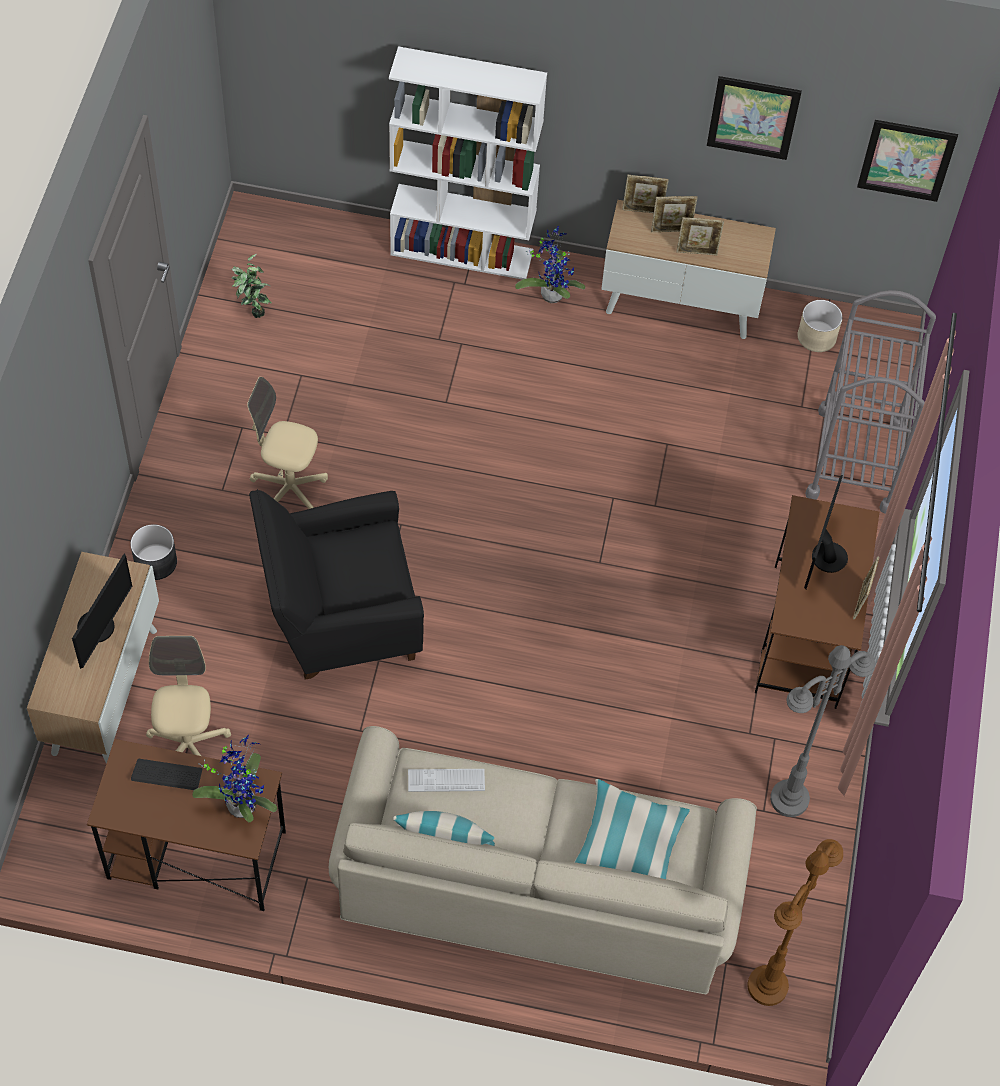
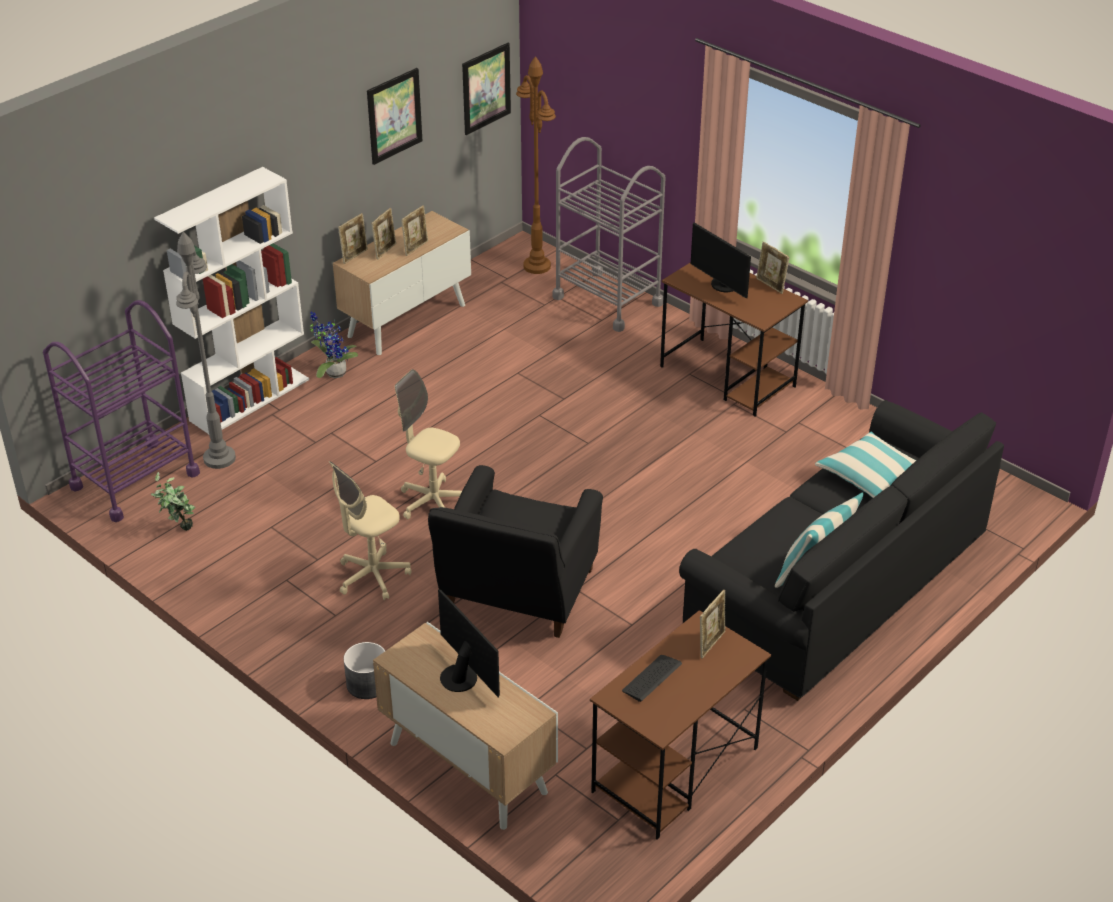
camera: 55 degrees left, 20 degrees down
beige office chair [146,636,231,756] -> beige office chair moved to [395,369,462,519]
potted plant [193,735,277,822] -> picture frame [700,590,725,658]
beige sofa [329,726,757,994] -> black sofa [679,400,1004,701]
keyboard [408,769,485,792] -> none
brown floor lamp [748,839,843,1006] -> brown floor lamp moved to [516,56,556,274]
grey floor lamp [770,645,875,817] -> grey floor lamp moved to [176,232,236,469]
beige planter [797,300,843,352] -> none
none -> purple cart [43,300,200,522]

